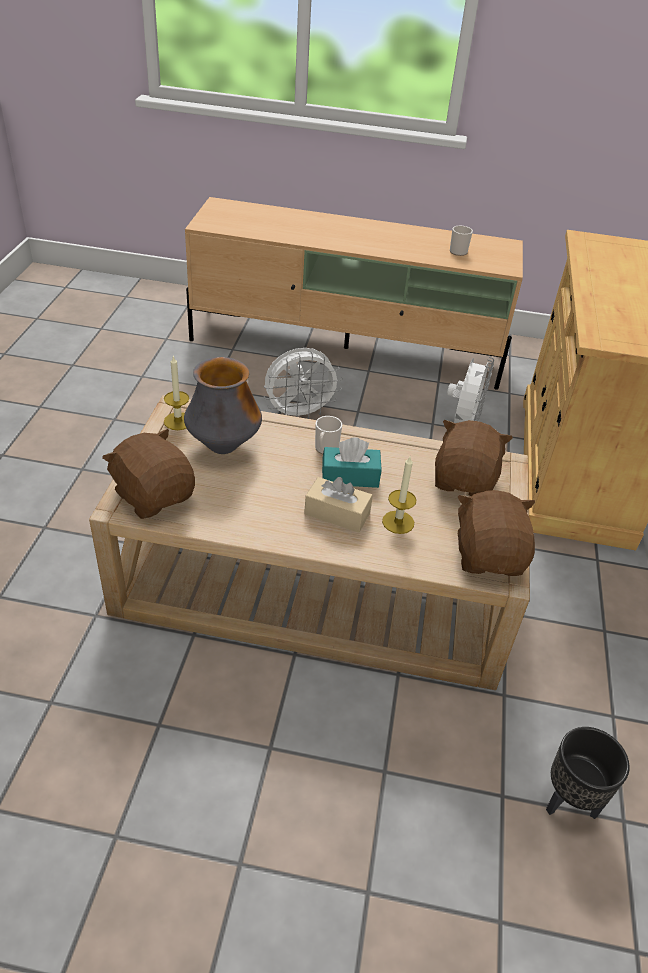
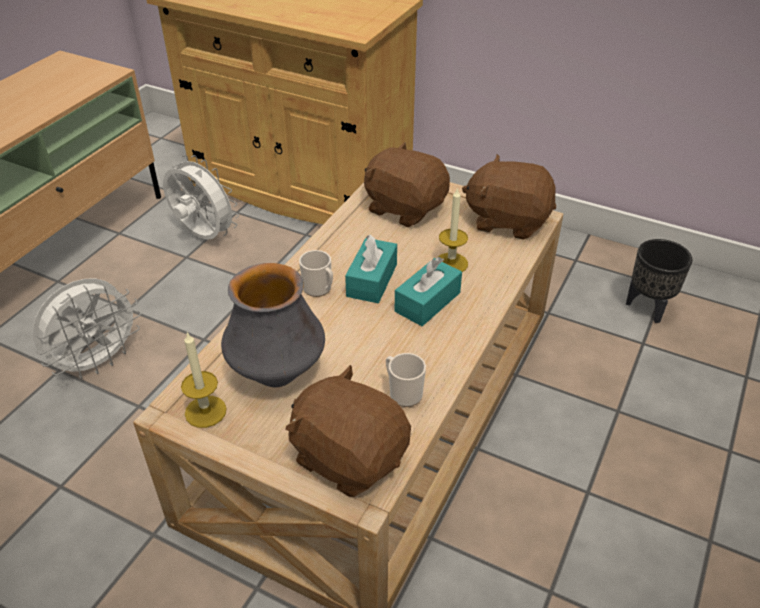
camera: 70 degrees left, 0 degrees up
brown plush toy [102,429,195,519] -> brown plush toy turned 60 degrees clockwise [285,365,411,497]
white fan [264,348,343,419] -> white fan turned 45 degrees clockwise [33,279,141,379]
beige tissue box [304,477,373,533] -> turquoise tissue box [395,257,462,326]
mug [450,226,473,256] -> mug moved to [386,353,426,407]

